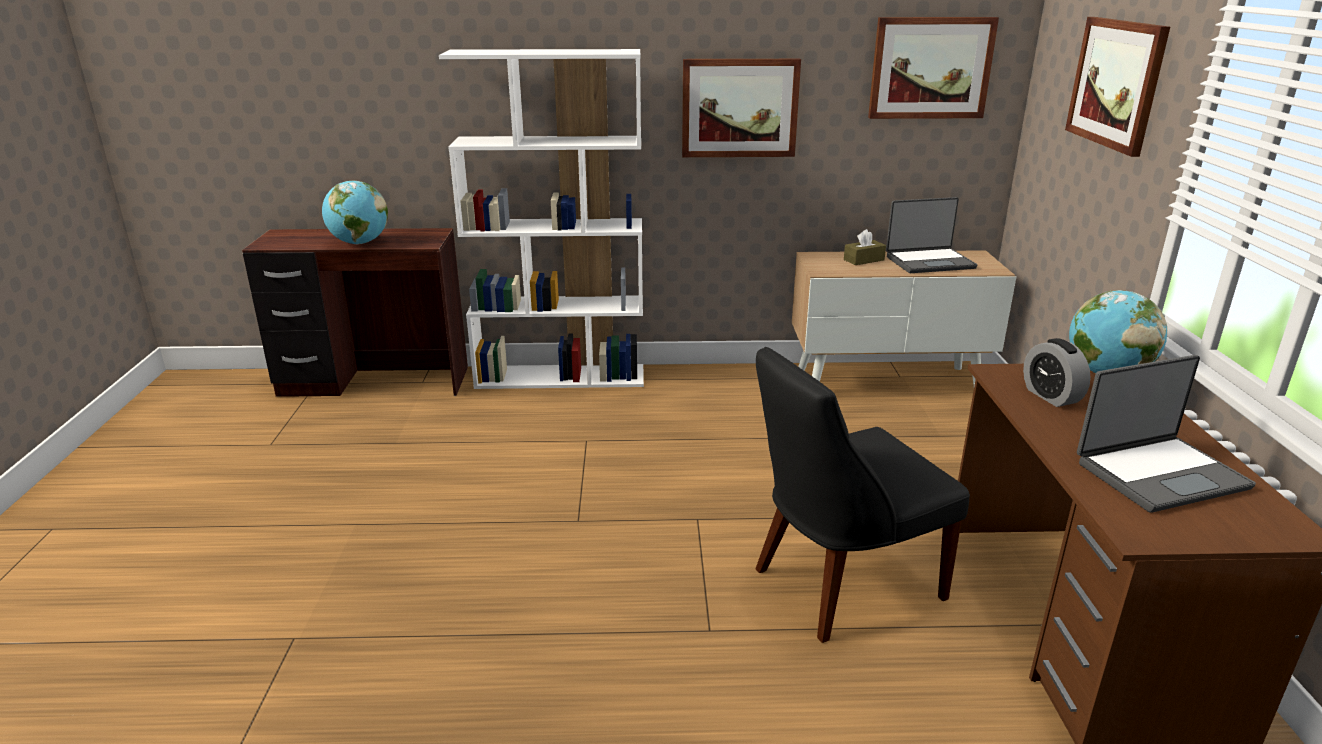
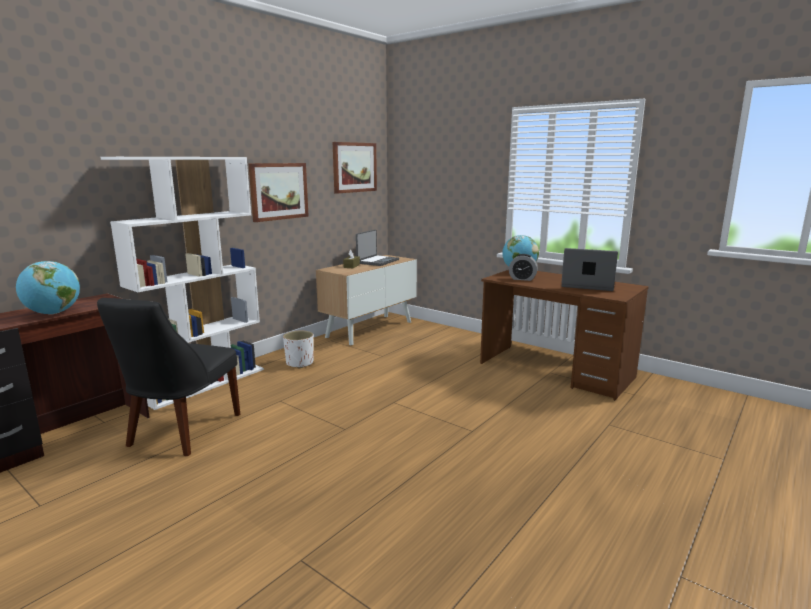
camera: 50 degrees left, 10 degrees down
black chair [755,347,970,643] -> black chair moved to [97,298,240,456]
picture [1065,17,1170,157] -> none
laptop [1077,355,1256,513] -> laptop turned 90 degrees counterclockwise [561,248,618,291]
none -> white planter [283,331,313,369]

